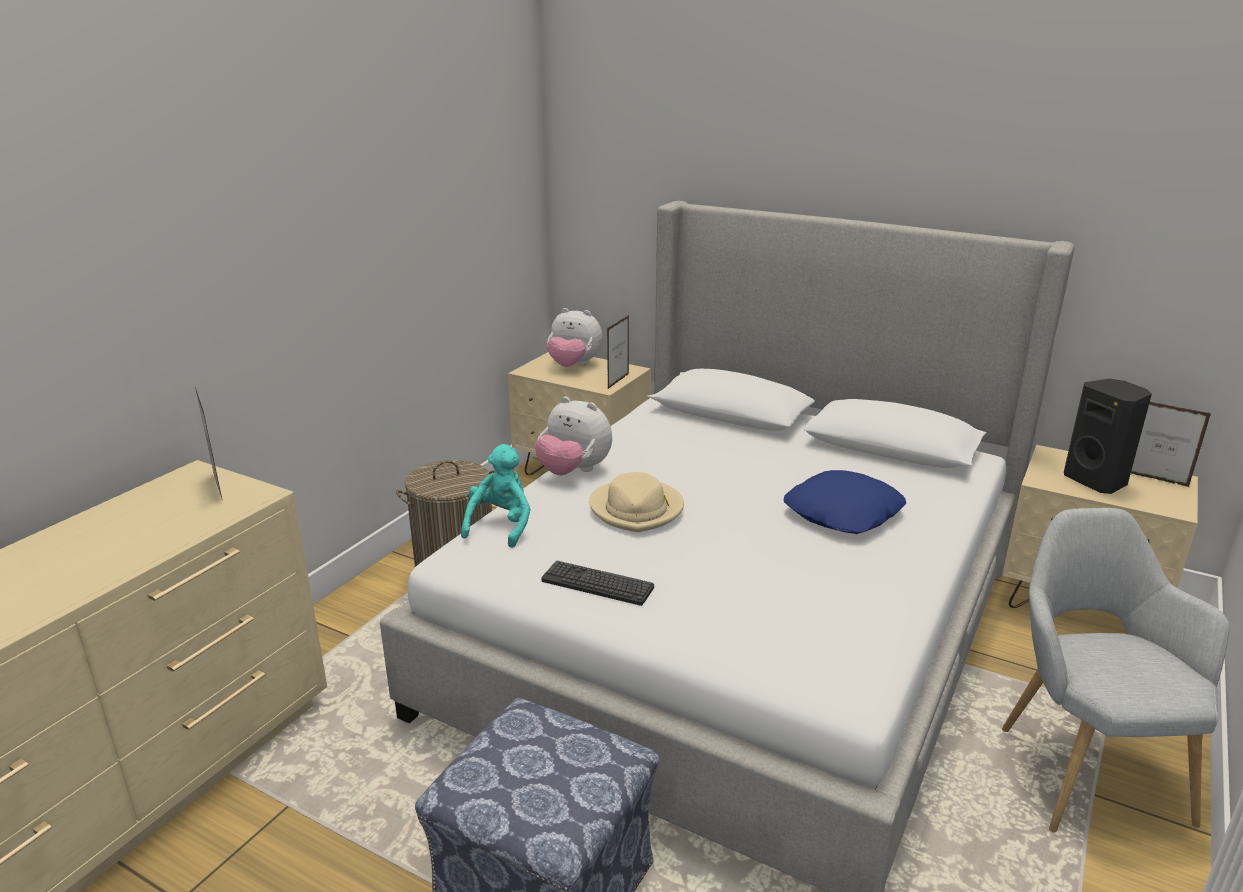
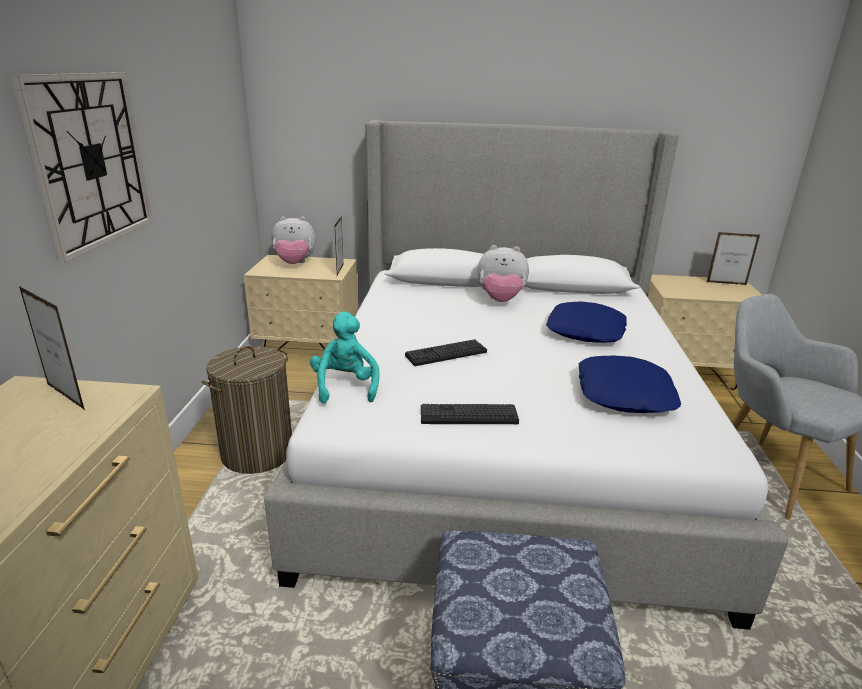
camera: 25 degrees left, 0 degrees up
plush toy [535,396,612,475] -> plush toy moved to [477,245,529,302]
beige hat [589,472,684,532] -> keyboard [405,339,487,366]
black speaker [1064,379,1152,494] -> none
none -> wall clock [10,72,153,263]
none -> blue pillow [578,355,681,413]

